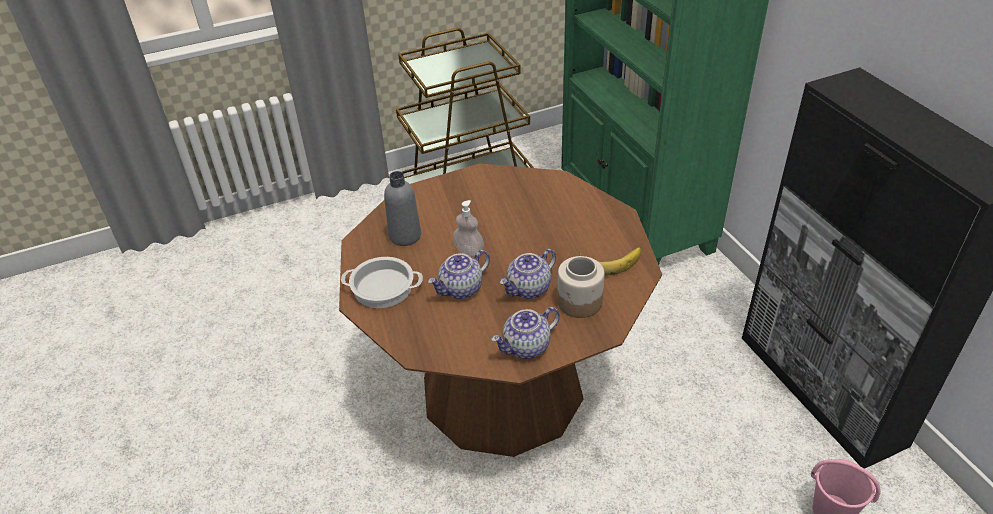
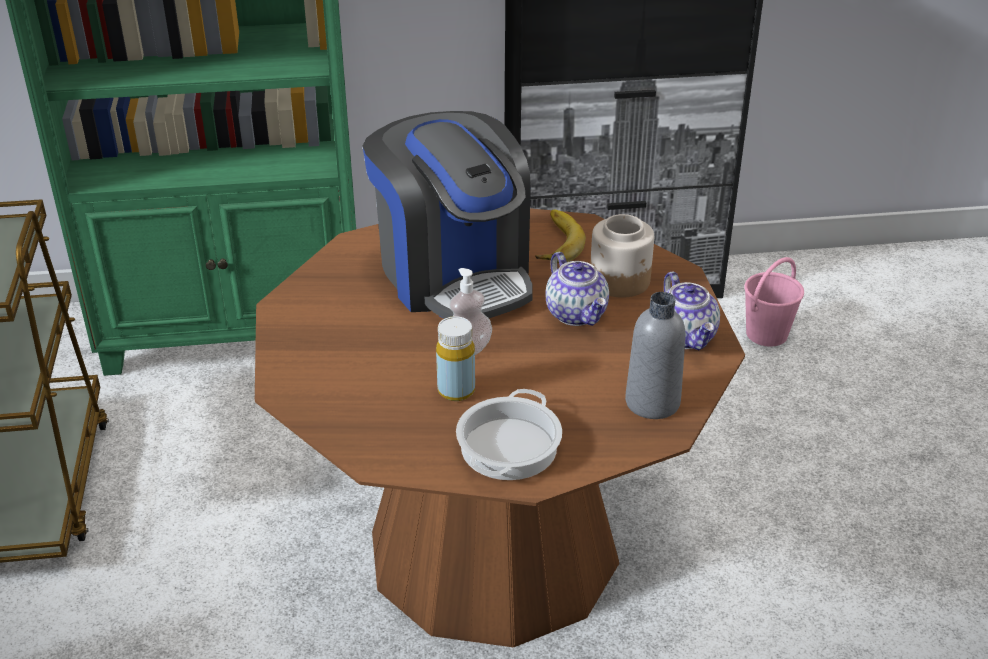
camera: 75 degrees left, 5 degrees down
grey bottle [384,171,421,246] -> grey bottle moved to [625,292,686,419]
teapot [428,250,490,299] -> none
none -> coffee machine [363,111,533,319]
none -> yellow bottle [436,316,475,401]

